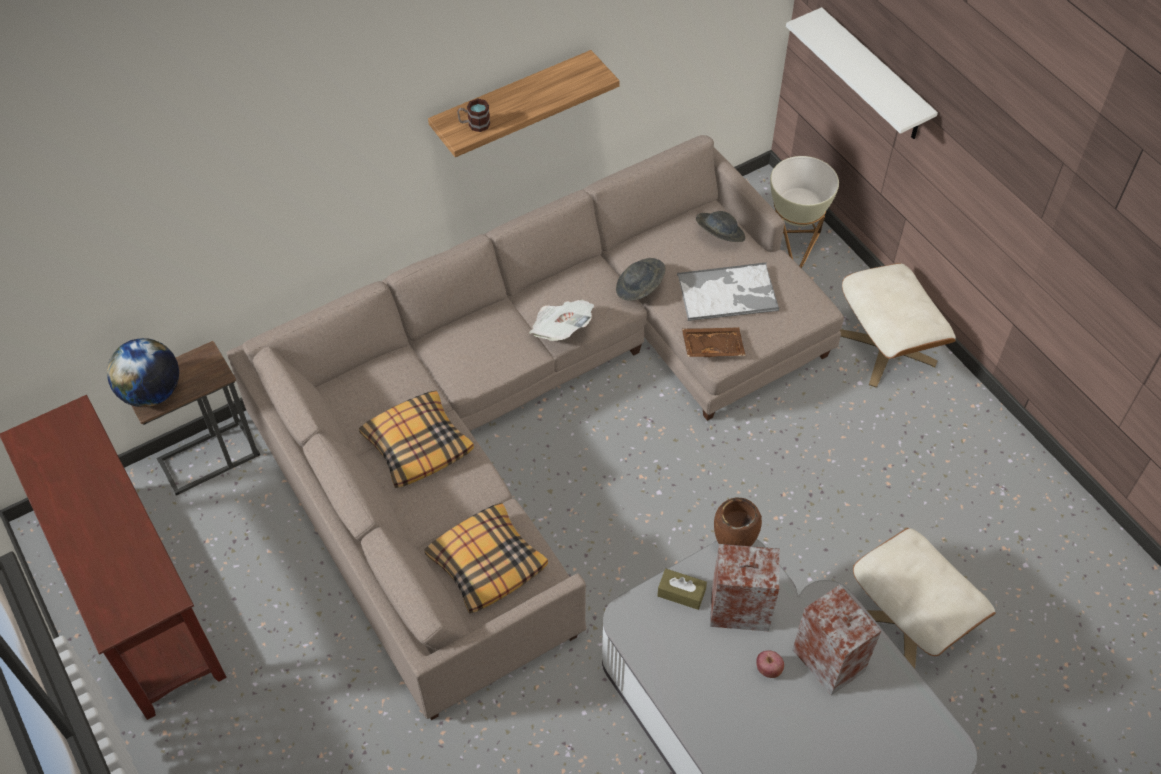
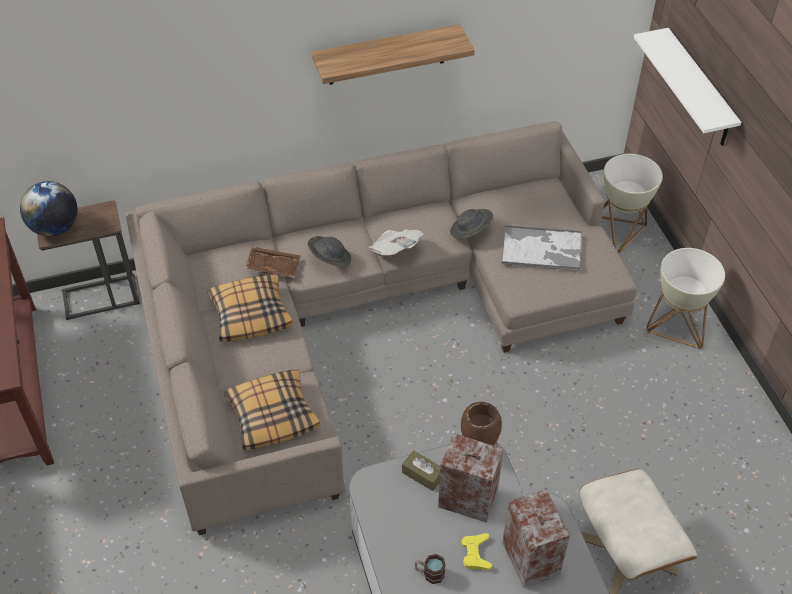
camera: 15 degrees right, 5 degrees down
mug [457,98,490,132] -> mug moved to [415,554,446,584]
brown tray [682,327,746,357] -> brown tray moved to [246,247,301,278]
grey hat [696,211,745,242] -> grey hat moved to [308,236,351,267]
apple [756,650,784,678] -> yellow game controller [462,533,492,570]
beige ottoman [840,263,956,388] -> planter [647,248,725,349]

